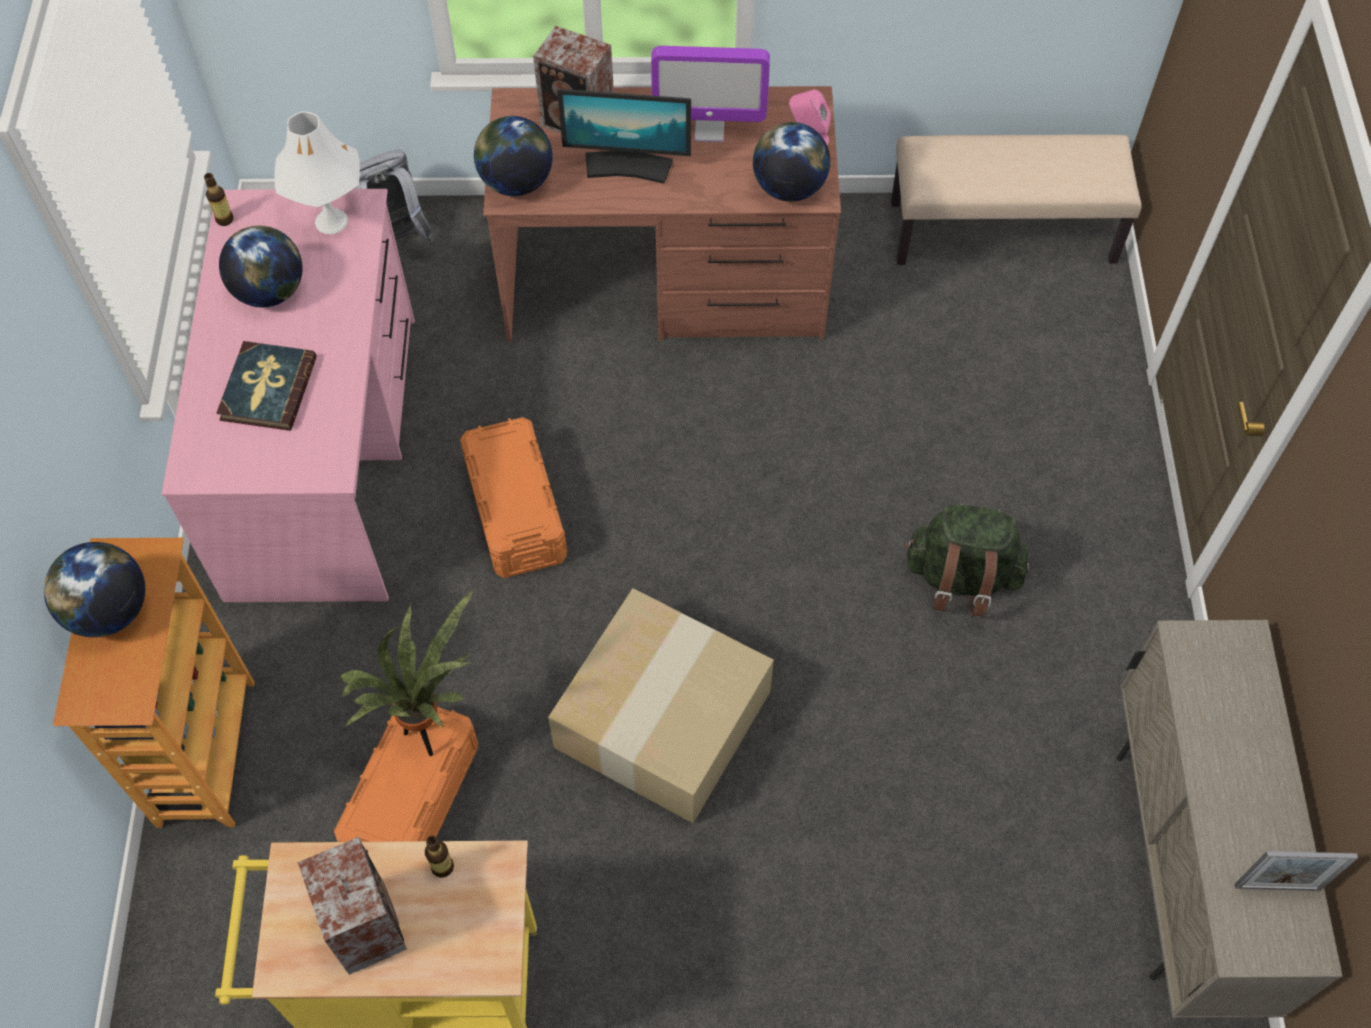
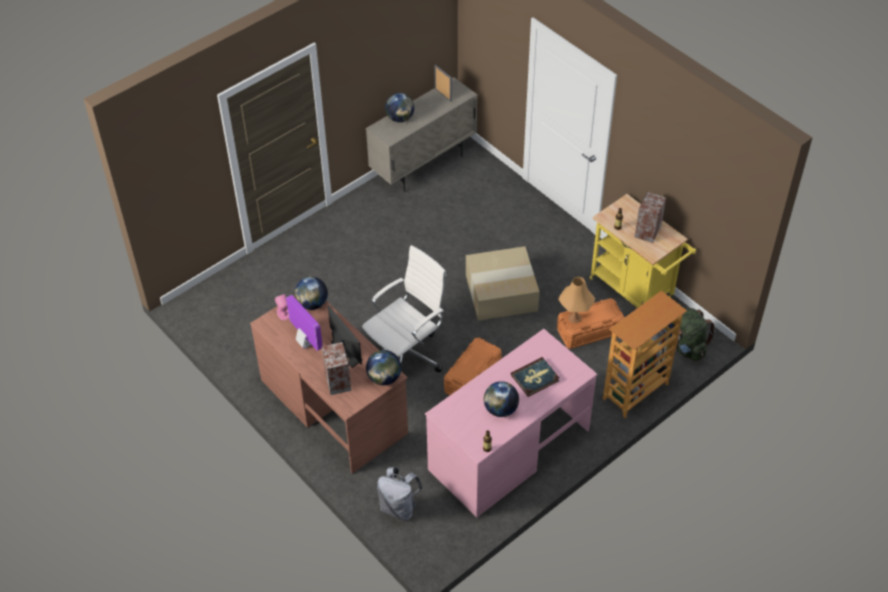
camera: 130 degrees left, 10 degrees down
globe [44,542,145,637] -> globe moved to [385,93,414,122]
white table lamp [274,111,360,234] -> none
potted plant [341,590,473,756] -> orange table lamp [558,277,595,323]
beige bench [891,134,1142,265] -> none
green backpack [905,504,1029,616] -> green backpack moved to [671,308,715,361]
none -> white office chair [362,245,446,372]

